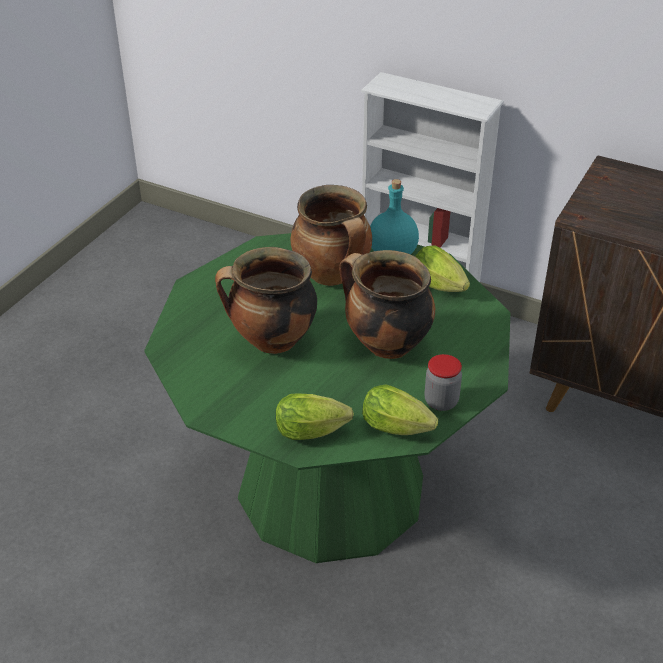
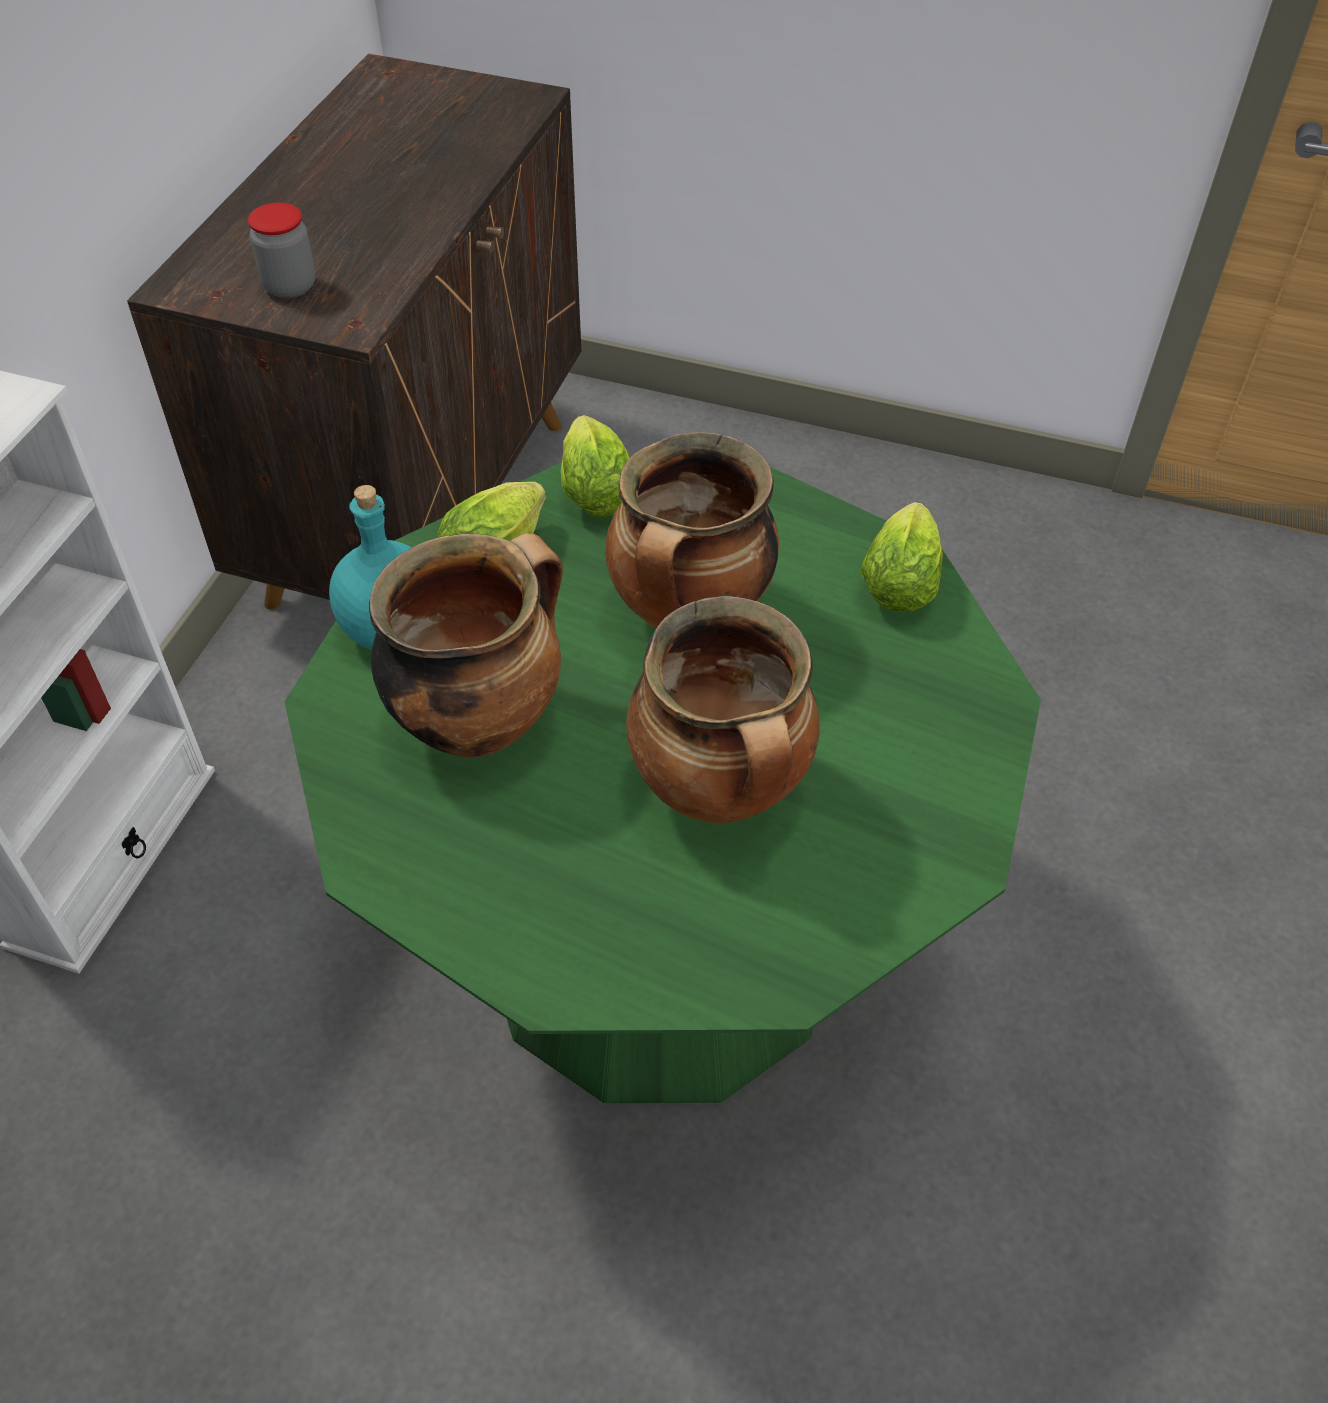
camera: 100 degrees left, 10 degrees up
lettuce [276,393,354,440] -> lettuce moved to [561,415,630,517]
jar [425,354,462,411] -> jar moved to [248,203,316,298]

